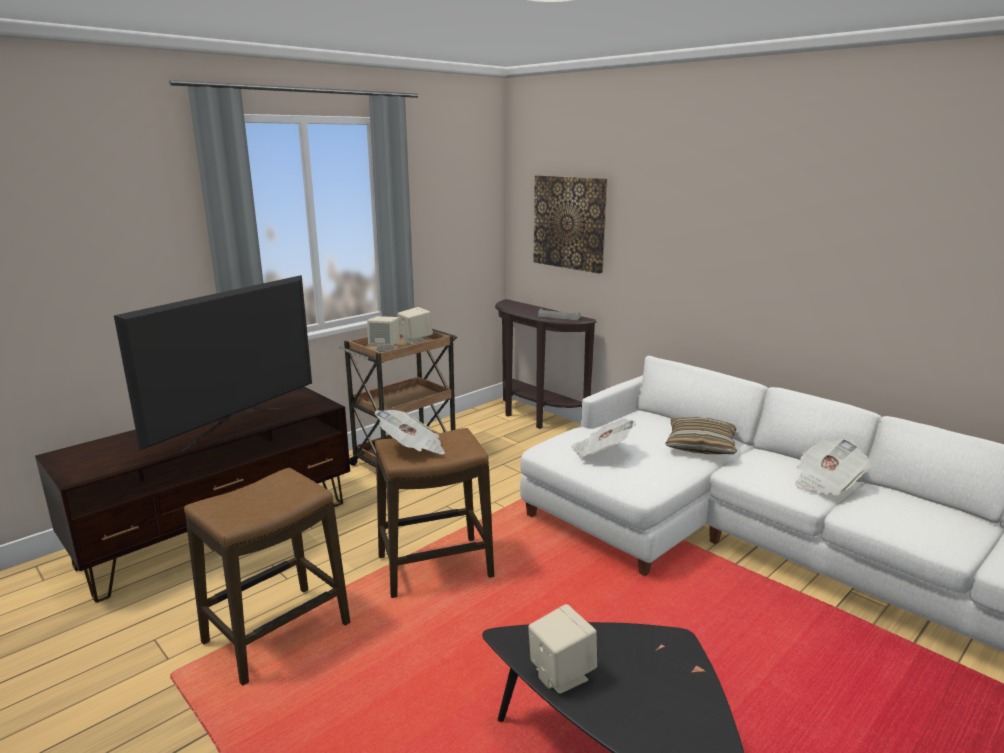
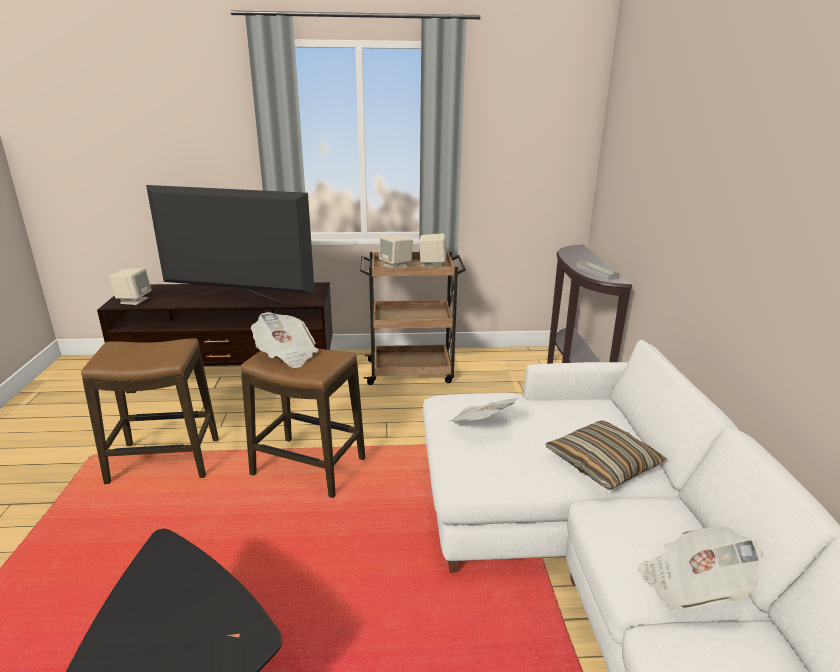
camera: 40 degrees right, 5 degrees up
television [114,275,312,451] -> television turned 150 degrees counterclockwise [146,185,315,304]
beige speaker [528,604,597,694] -> beige speaker moved to [109,268,151,305]
picture [533,175,607,274] -> none

